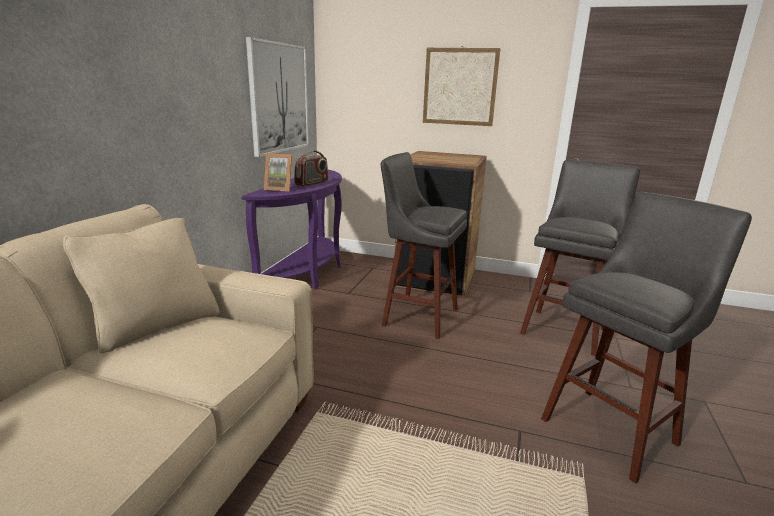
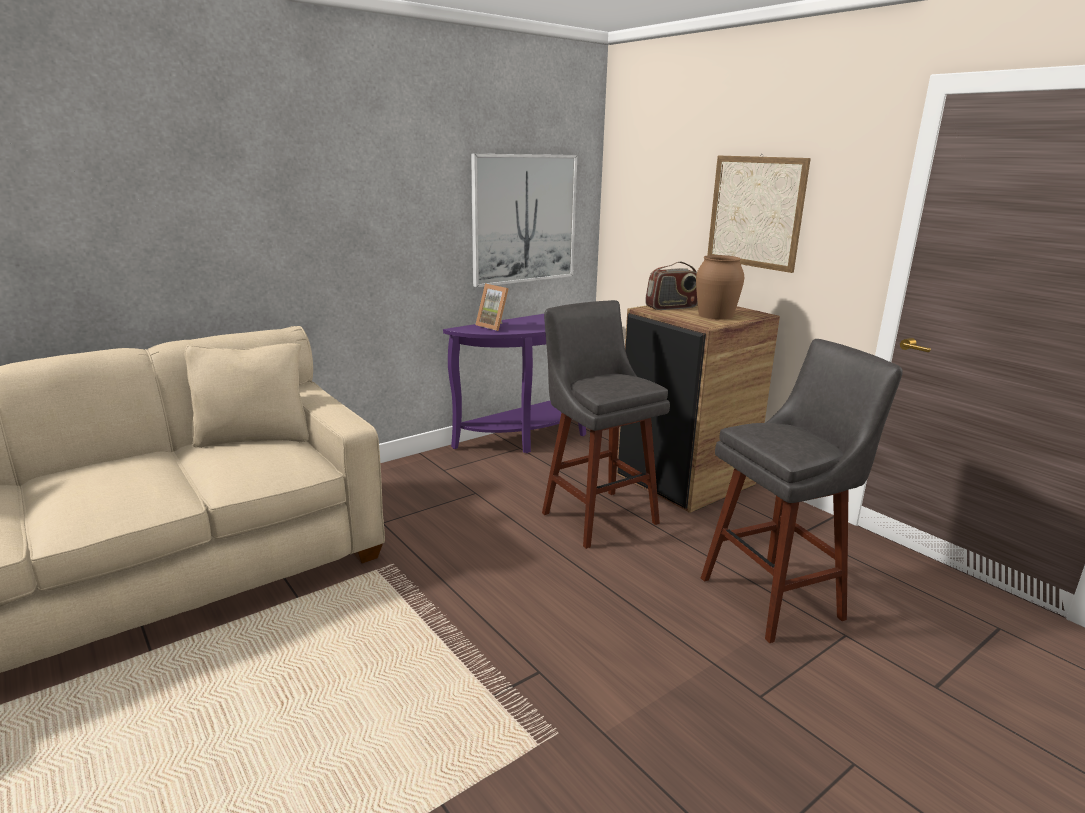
camera: 35 degrees right, 0 degrees up
radio [294,150,328,187] -> radio moved to [645,262,698,310]
grey stool [541,192,752,484] -> none
none -> brown vase [696,255,744,319]

